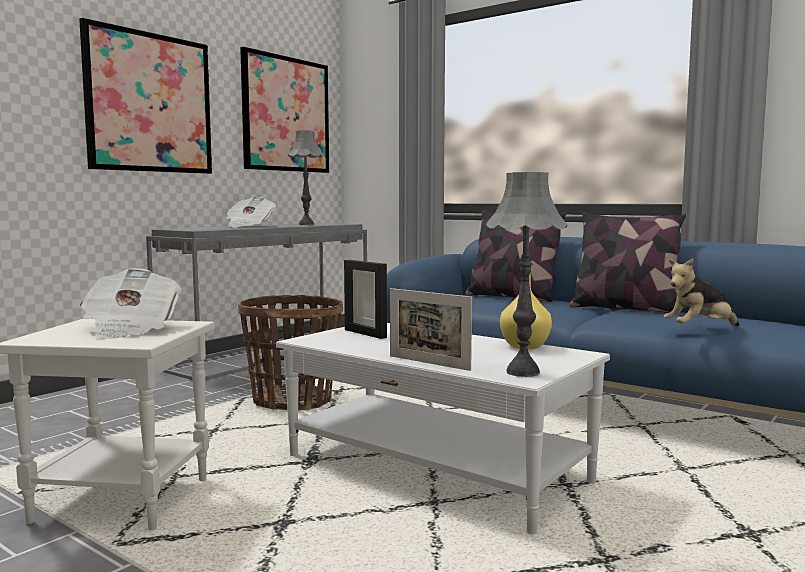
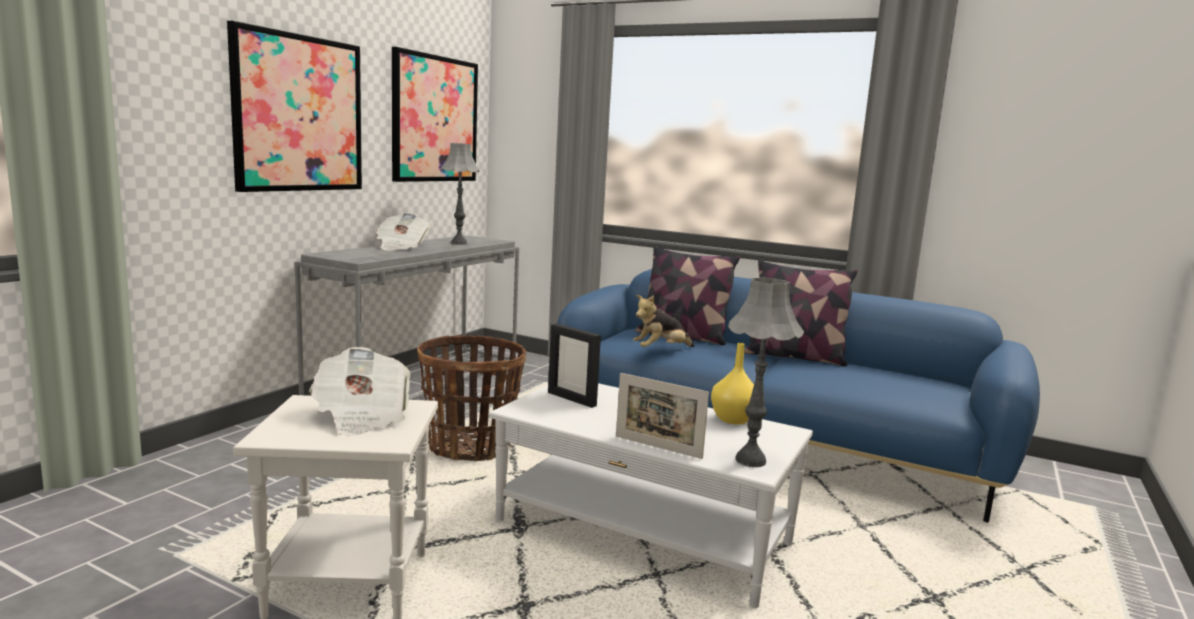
camera: 10 degrees left, 5 degrees up
plush toy [663,258,739,326] -> plush toy moved to [633,295,694,347]

